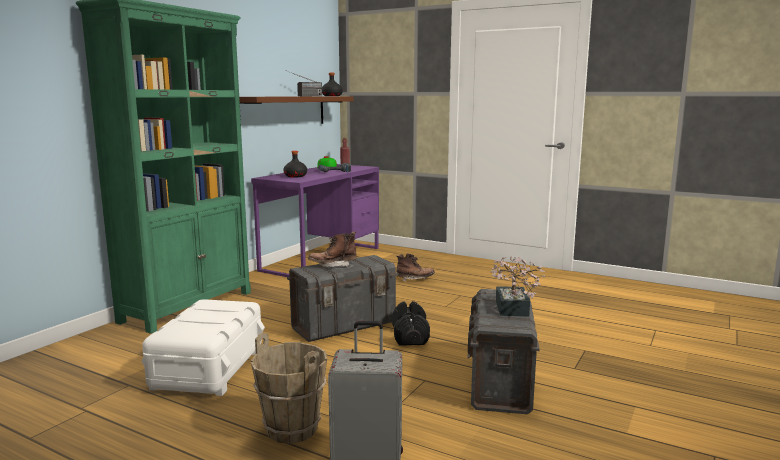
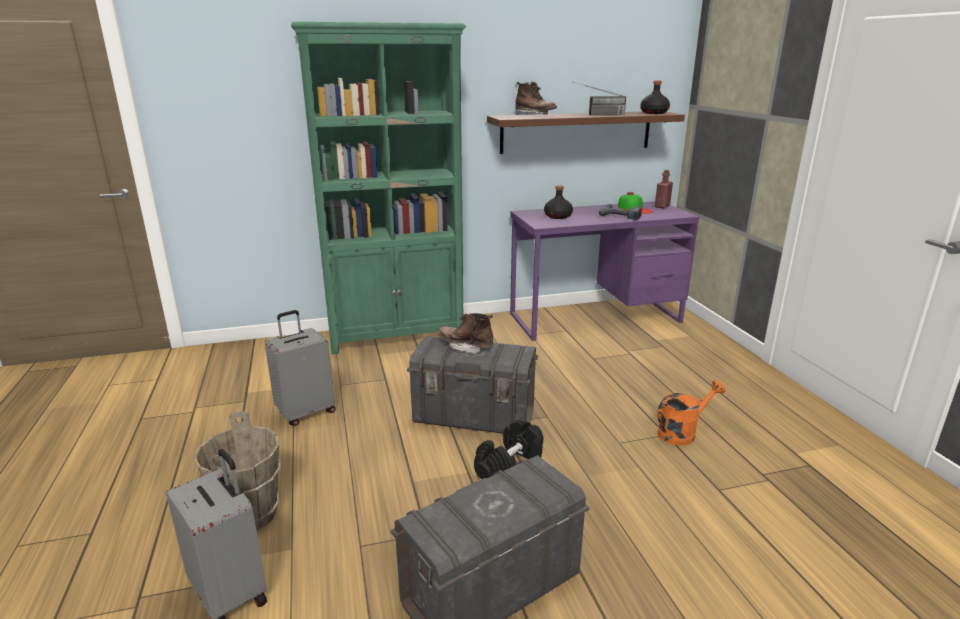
camera: 45 degrees right, 10 degrees up
white storage box [142,299,265,396] -> grey suitcase [265,310,336,426]
brown boot [396,254,435,282] -> brown boot moved to [515,82,557,115]
potted plant [491,256,545,317] -> none
none -> orange watering can [657,380,725,446]

